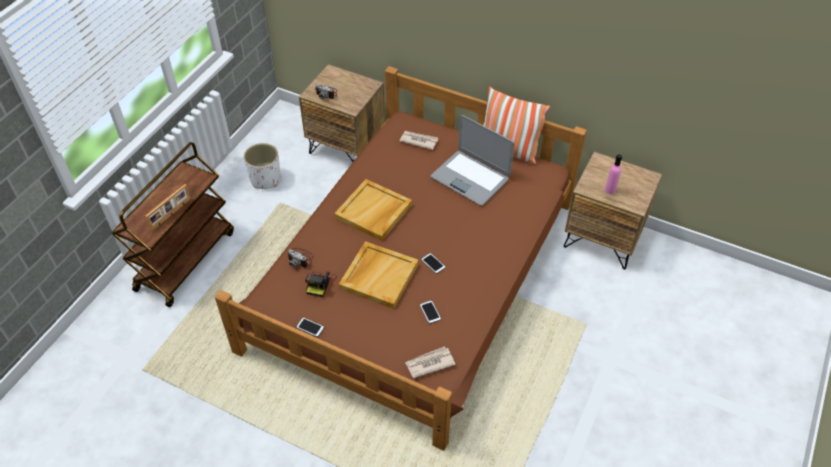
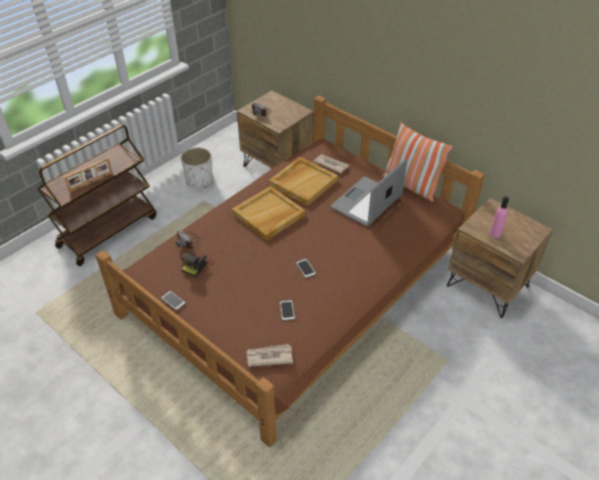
camera: 15 degrees right, 5 degrees down
beige tray [339,241,418,309] -> beige tray moved to [269,157,338,206]
laptop [431,115,515,206] -> laptop turned 75 degrees clockwise [331,158,407,226]

